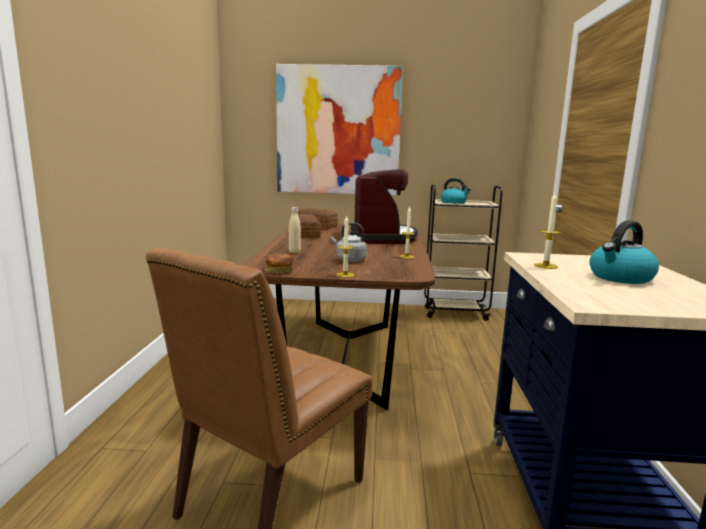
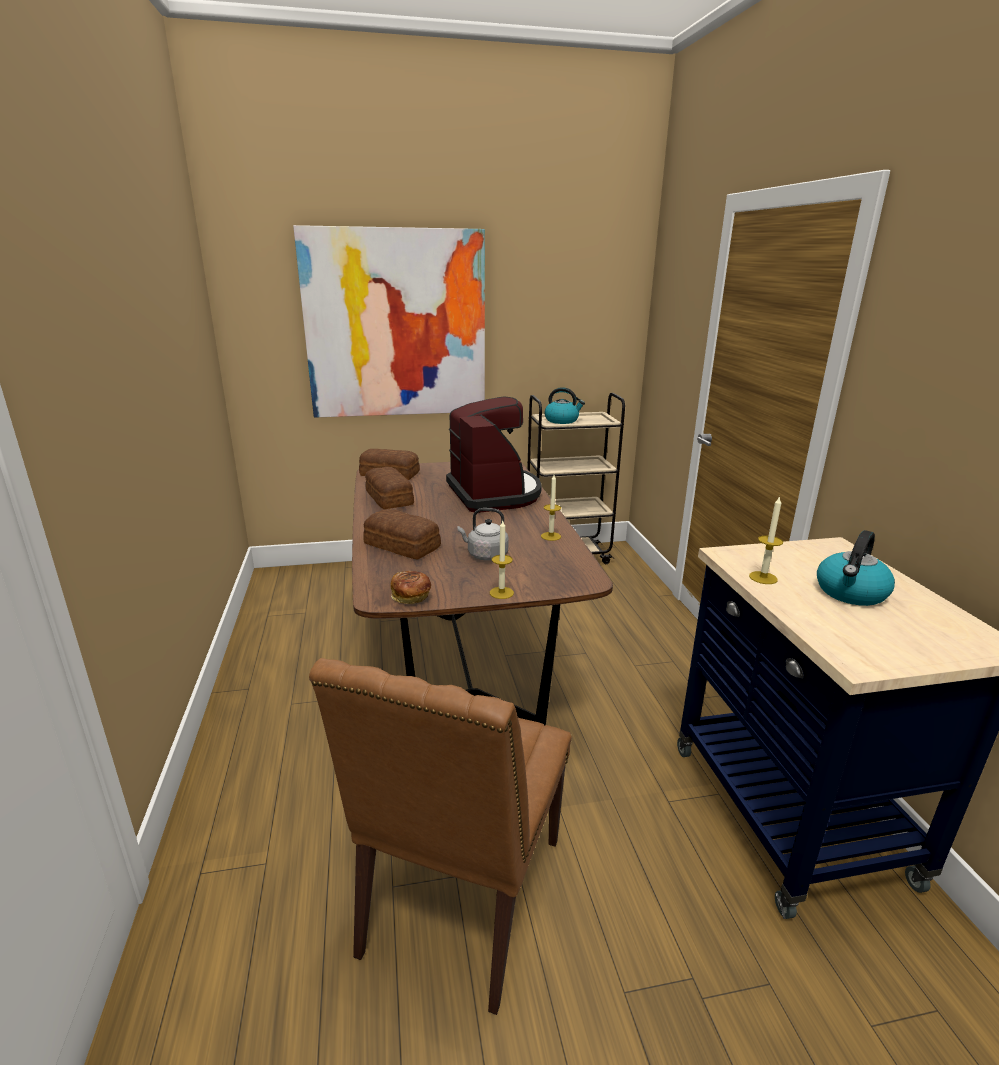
camera: 15 degrees left, 10 degrees up
beige bottle [289,207,301,253] -> bread [363,509,441,559]

